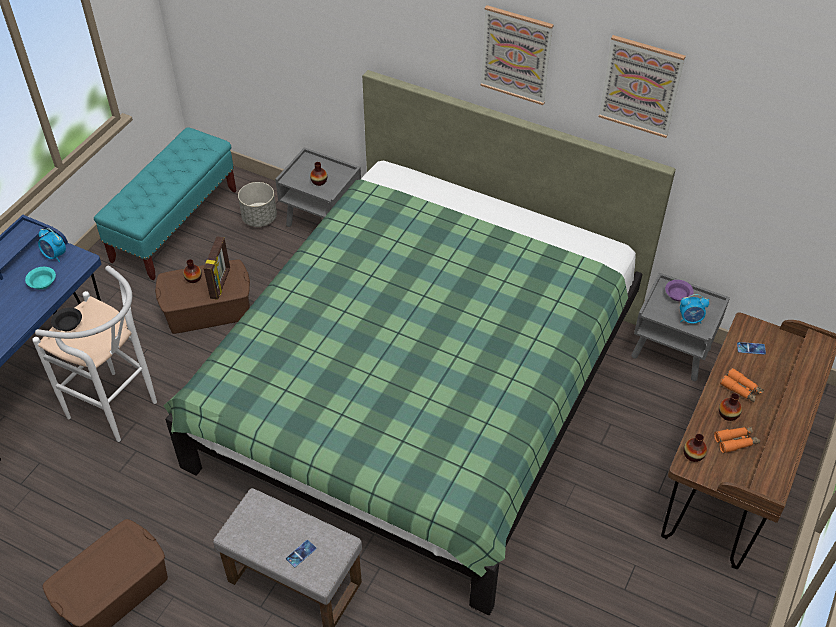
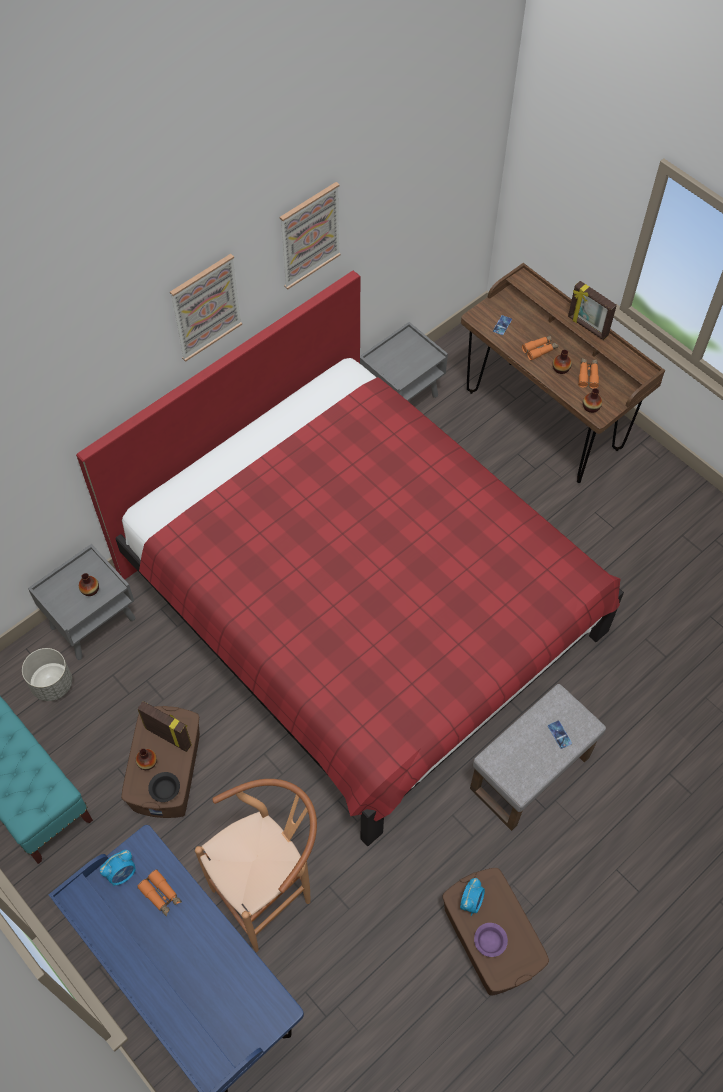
camera: 70 degrees left, 10 degrees up
turquoise bowl [25,267,56,289] -> orange binoculars [137,870,182,916]
white stool [32,266,157,442] -> brown stool [195,779,317,952]
black bowl [51,308,82,331] -> black bowl moved to [148,772,180,802]
green bed [164,70,676,615] -> red bed [76,271,624,846]
purple bowl [665,280,694,301] -> purple bowl moved to [474,923,508,957]
alarm clock [680,294,709,324] -> alarm clock moved to [460,878,485,916]
none -> picture frame [568,281,617,340]

